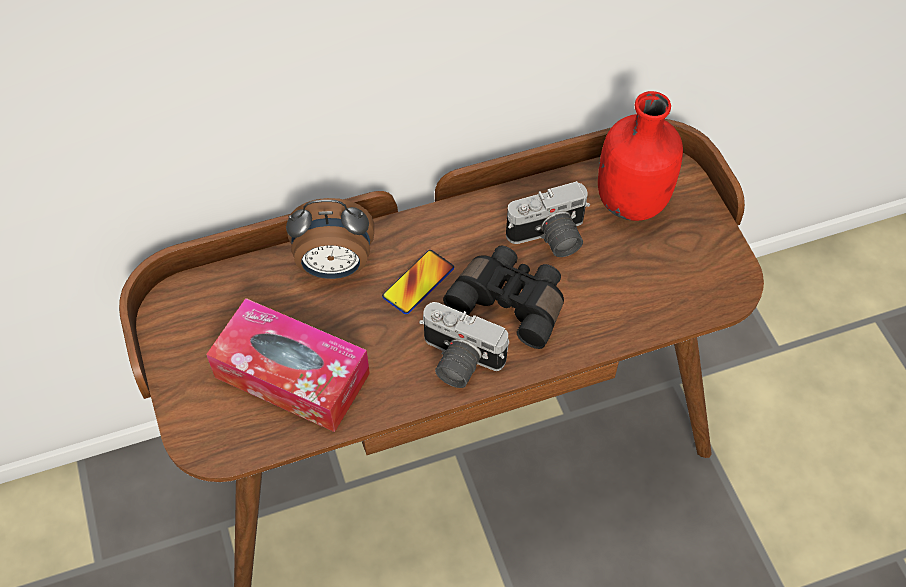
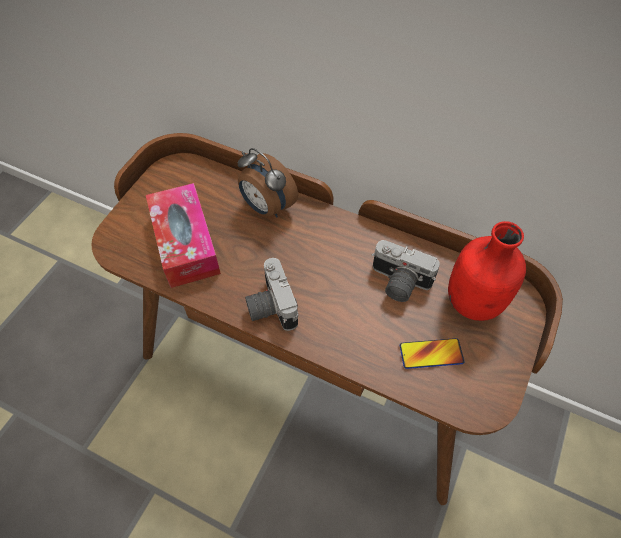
camera: 45 degrees right, 0 degrees up
phone [382,250,454,314] -> phone moved to [400,338,464,369]
black binoculars [443,246,564,349] -> none

